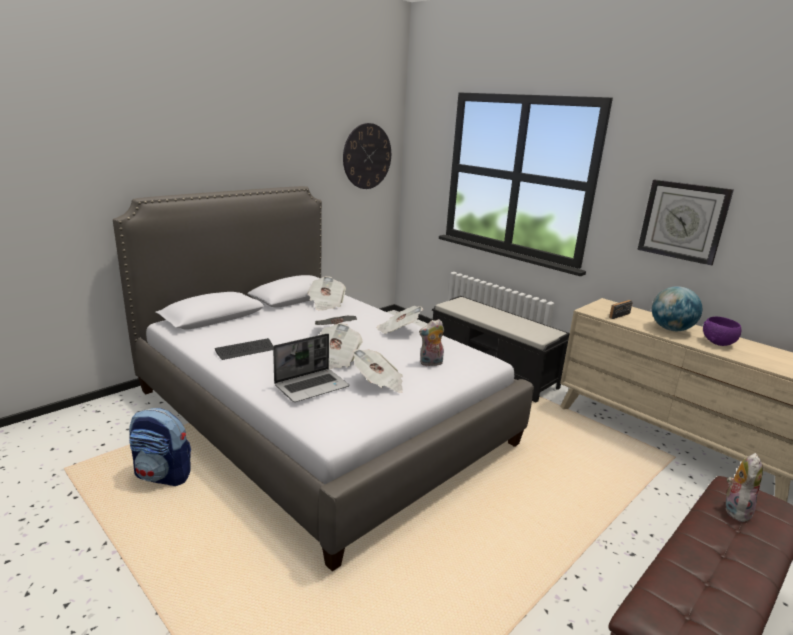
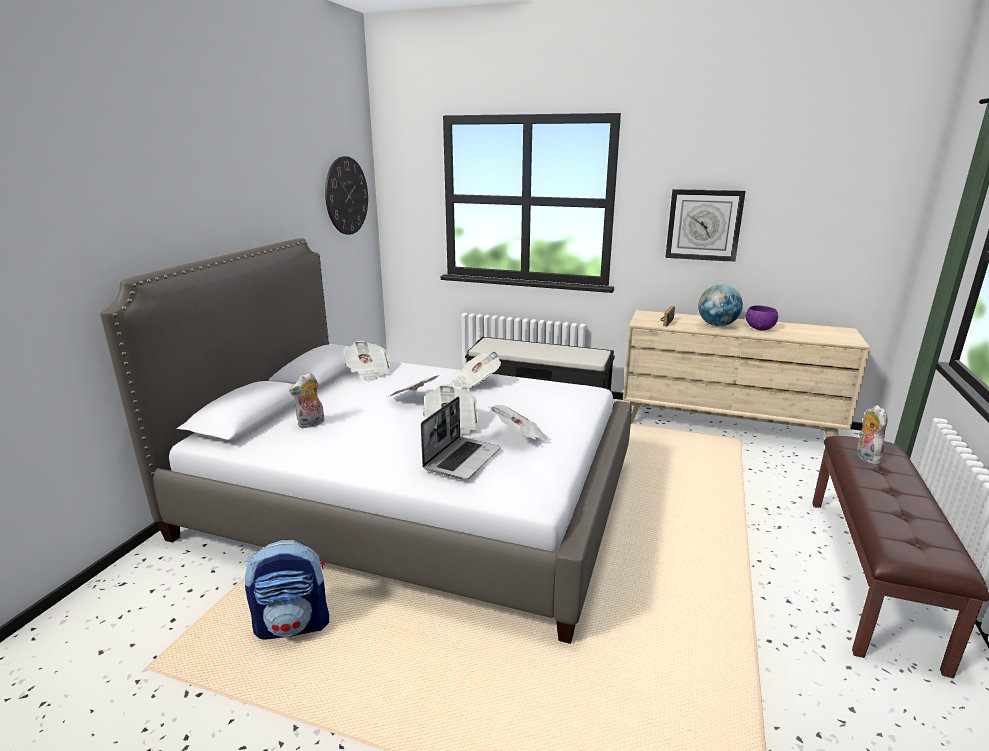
camera: 25 degrees left, 0 degrees up
keyboard [215,338,273,360] -> none
plush toy [419,319,444,366] -> plush toy moved to [289,372,324,428]

